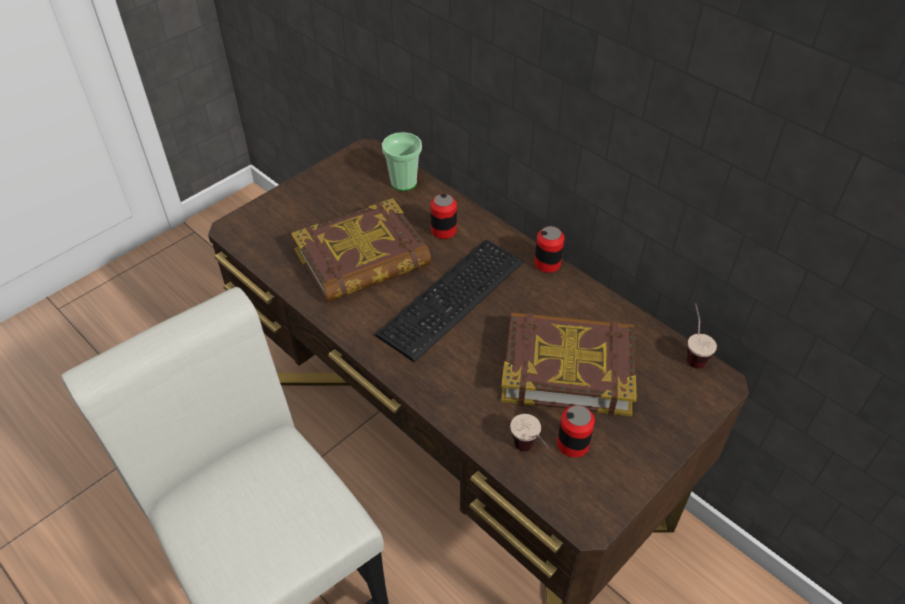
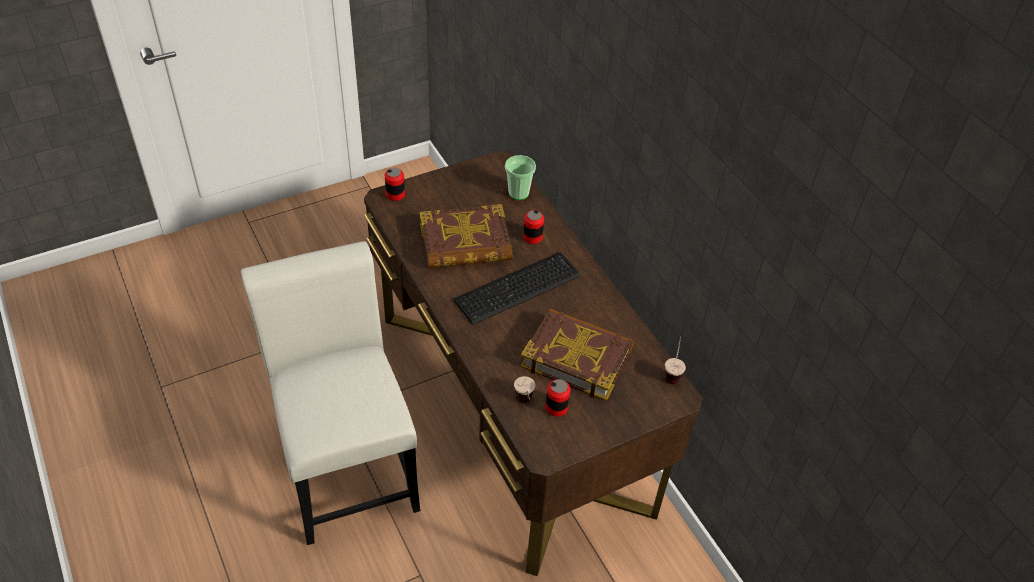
camera: 15 degrees right, 0 degrees up
can [534,226,565,273] -> can moved to [385,168,405,201]

